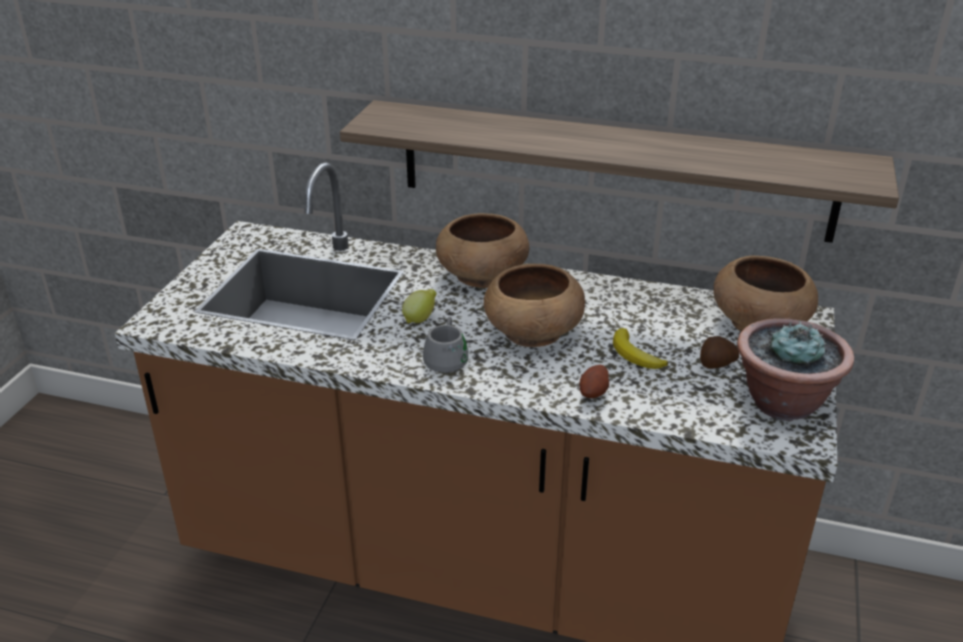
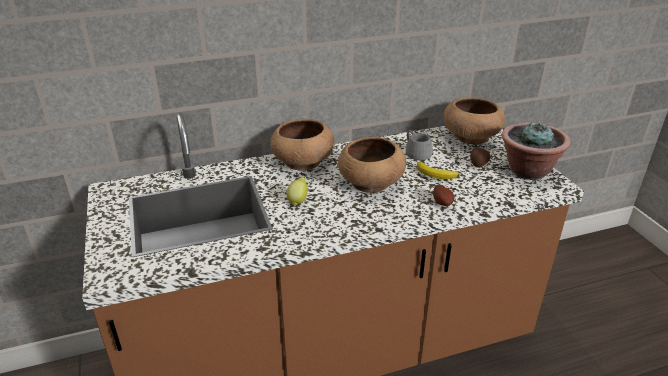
camera: 35 degrees left, 0 degrees up
shelf [340,100,899,243] -> none
grey mug [423,317,481,373] -> grey mug moved to [406,130,433,160]

